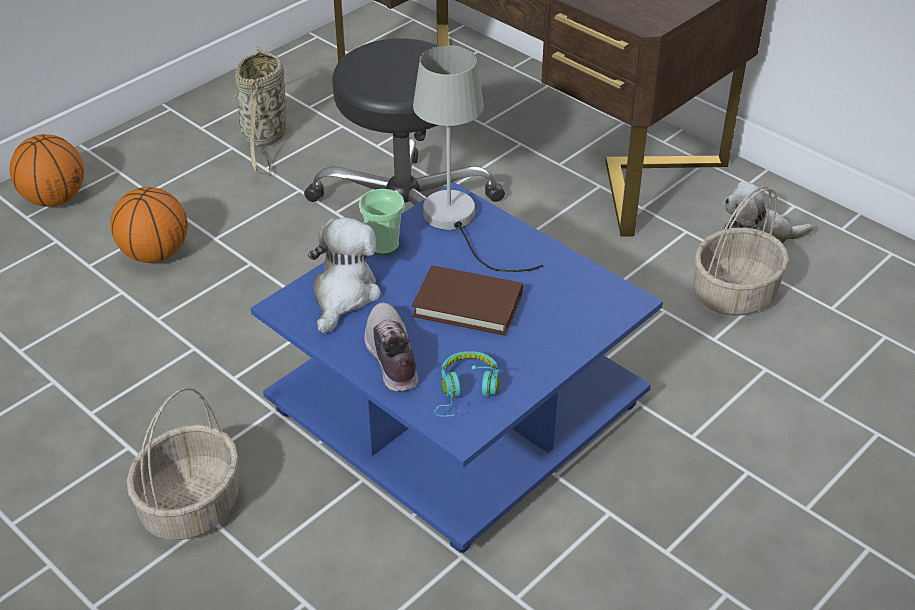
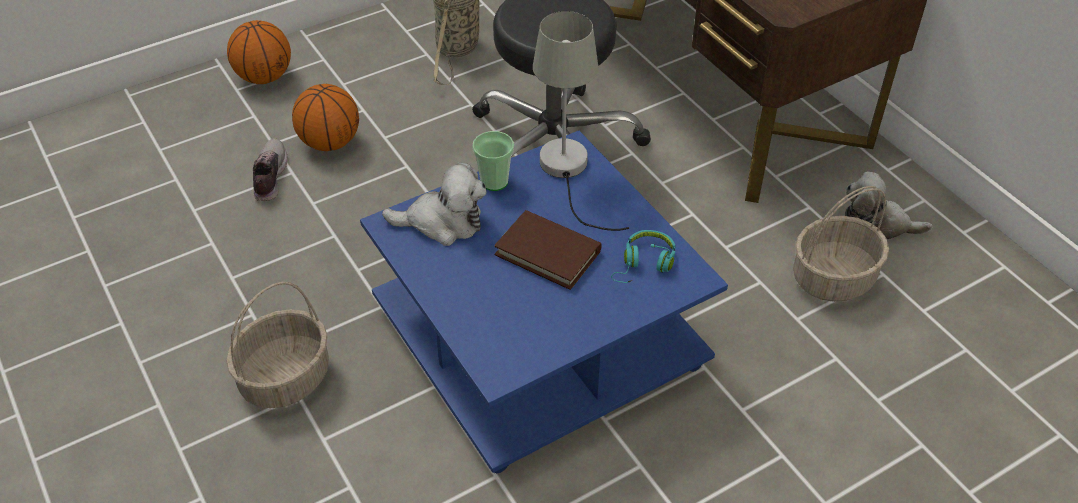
camera: 15 degrees right, 5 degrees up
plush toy [308,218,381,334] -> plush toy turned 60 degrees clockwise [382,162,487,246]
shoe [364,302,418,391] -> shoe moved to [253,138,288,201]
turquoise headphones [434,351,500,416] -> turquoise headphones moved to [611,230,676,283]

